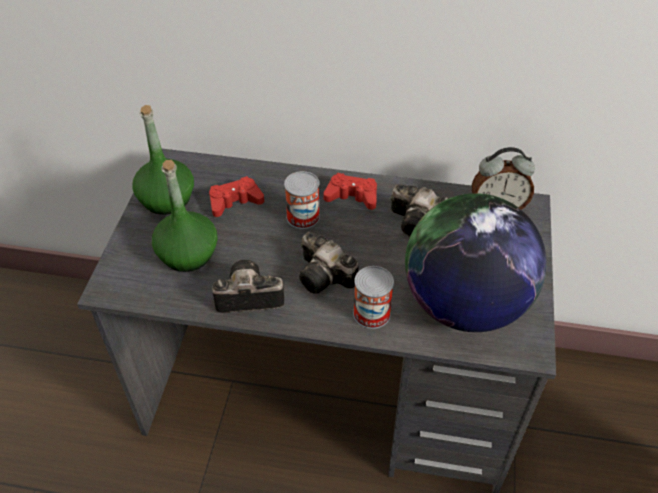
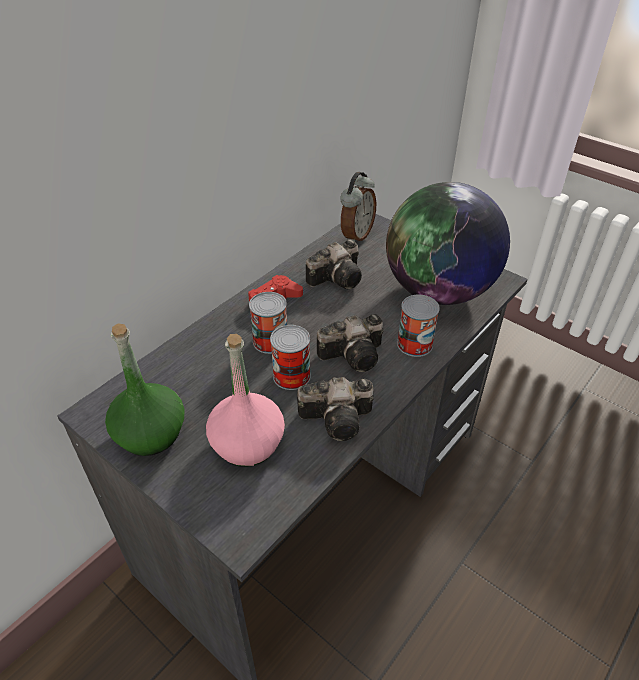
camera: 60 degrees left, 5 degrees down
green bottle [152,160,218,272] -> pink bottle [206,334,285,467]
red game controller [209,176,264,217] -> none
camera [212,260,284,313] -> camera turned 120 degrees counterclockwise [297,377,374,441]
none -> can [270,325,311,390]

